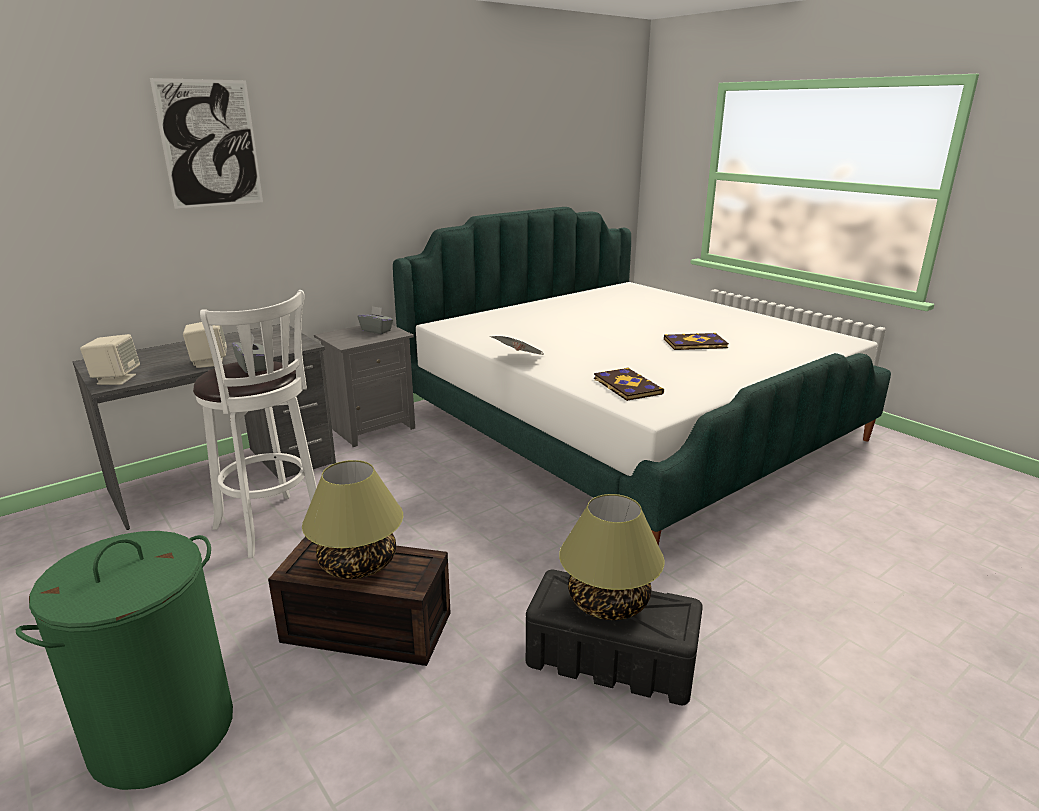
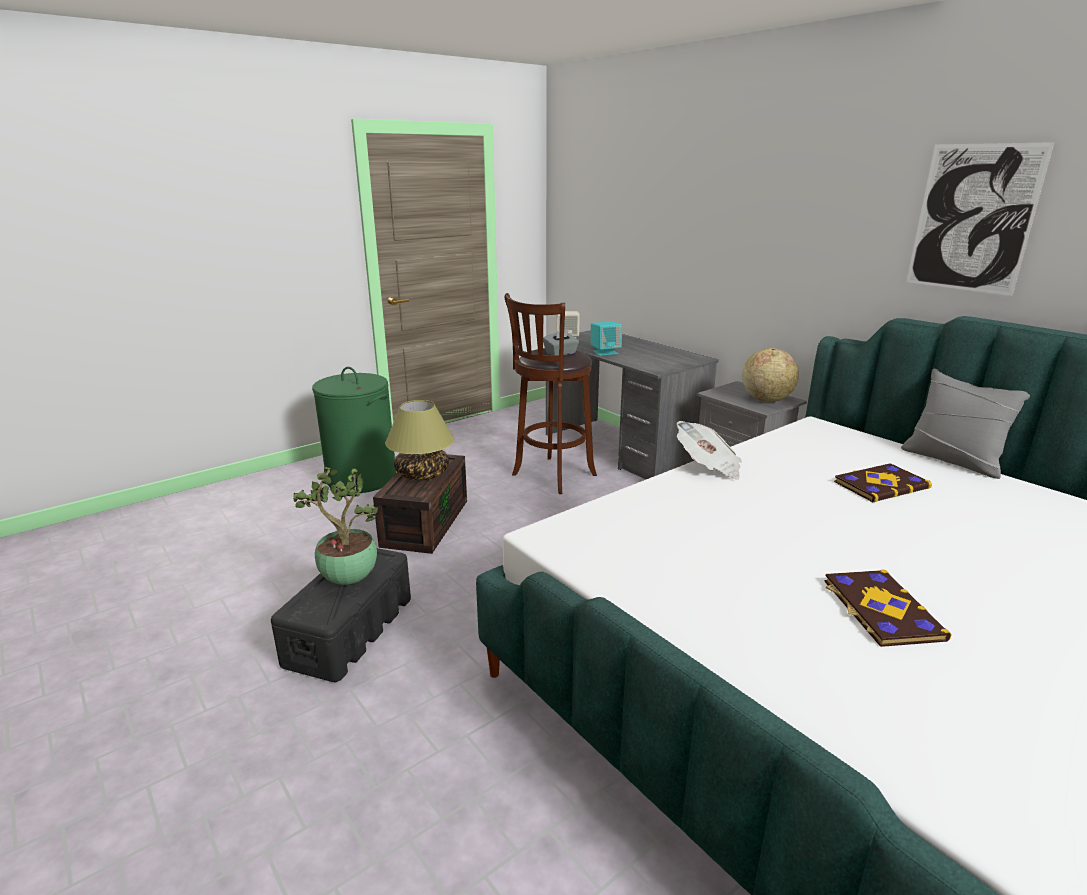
camera: 90 degrees right, 0 degrees up
picture [150,78,263,209] -> picture moved to [906,142,1054,296]
beige speaker [183,322,227,368] -> turquoise speaker [591,321,622,356]
white stool [193,290,317,558] -> brown stool [505,293,597,494]
grey tissue box [358,306,393,334] -> globe [742,348,799,402]
table lamp [559,494,664,620] -> potted plant [294,467,378,585]
book [594,368,664,401] -> book moved to [834,463,932,502]
none -> grey pillow [901,369,1030,479]

